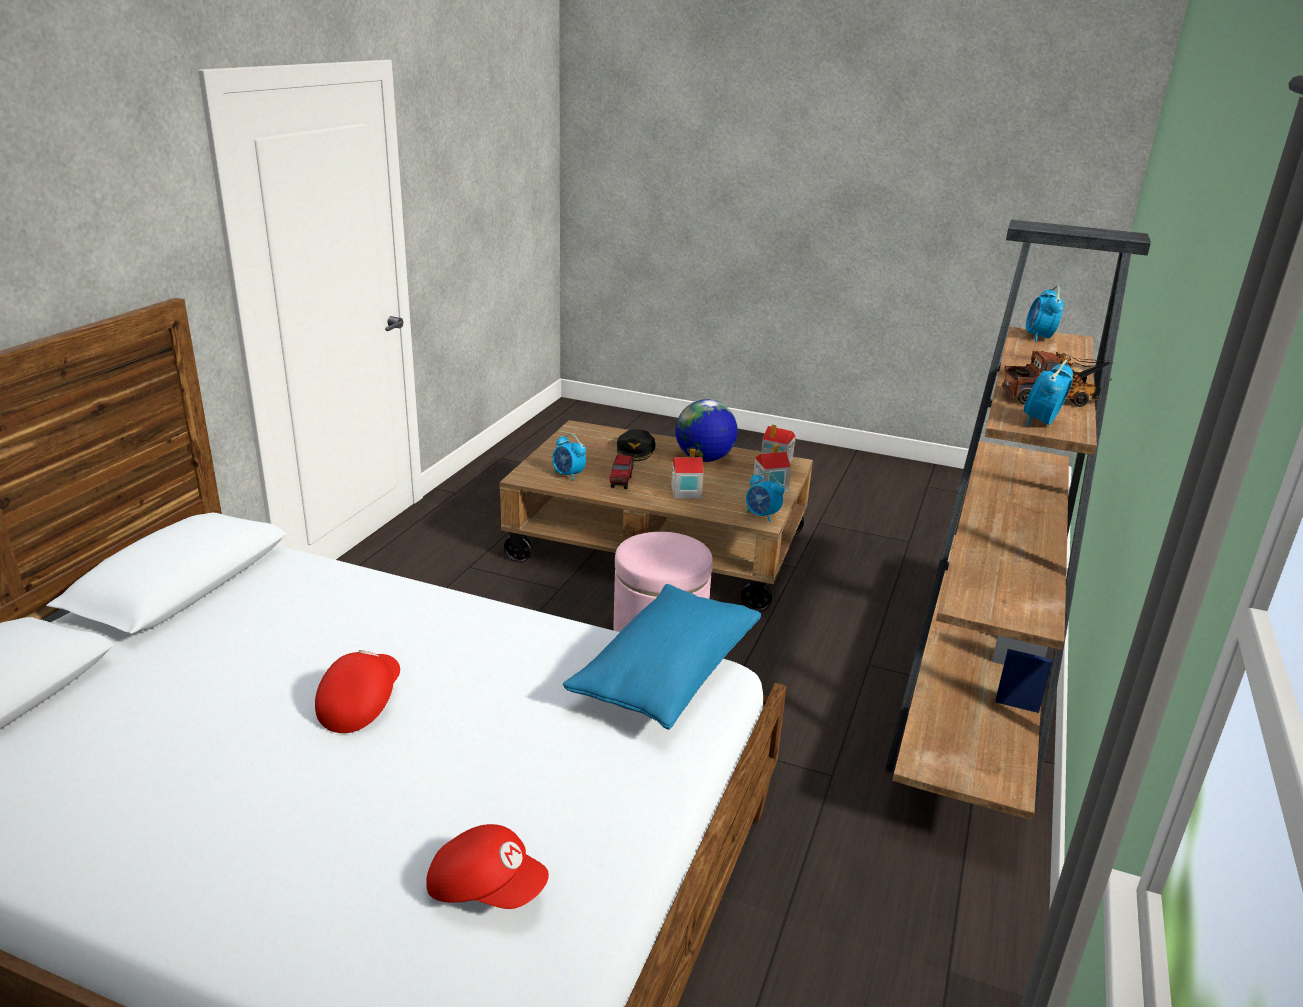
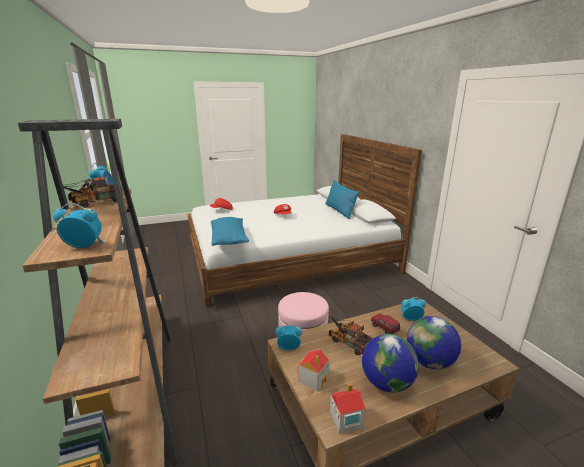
camera: 140 degrees right, 5 degrees down
black cap [617,429,655,461] -> globe [407,316,461,369]
toy house [671,449,704,498] -> toy truck [328,316,373,355]
alarm clock [1026,286,1064,342] -> alarm clock turned 60 degrees counterclockwise [53,203,103,248]
none -> blue pillow [326,180,360,219]

